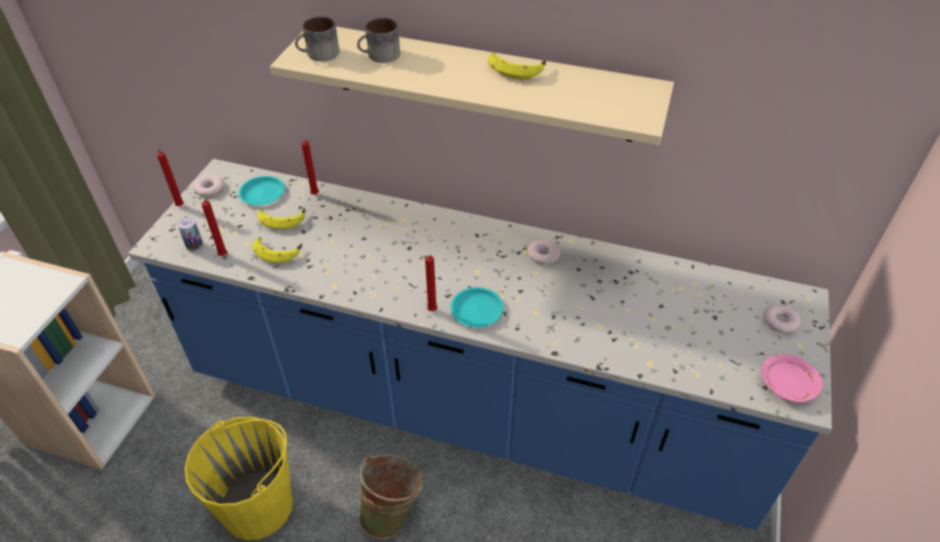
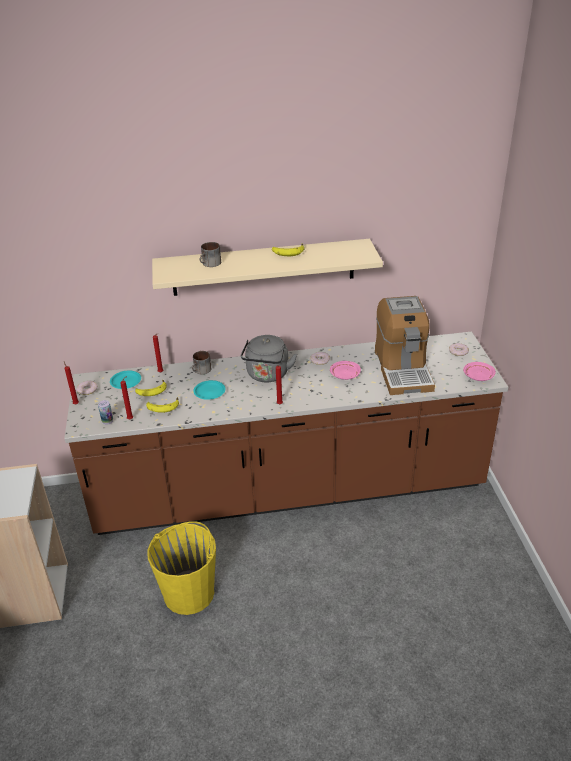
camera: 25 degrees left, 10 degrees down
blue counter [128,159,832,530] -> brown counter [64,332,508,535]
mug [295,16,339,61] -> mug moved to [192,351,211,374]
green bucket [355,454,423,539] -> none
turquoise plate [450,287,504,328] -> turquoise plate moved to [193,380,225,400]
none -> grey kettle [241,335,297,382]
none -> pink plate [330,361,361,380]
none -> coffee machine [375,296,435,395]

